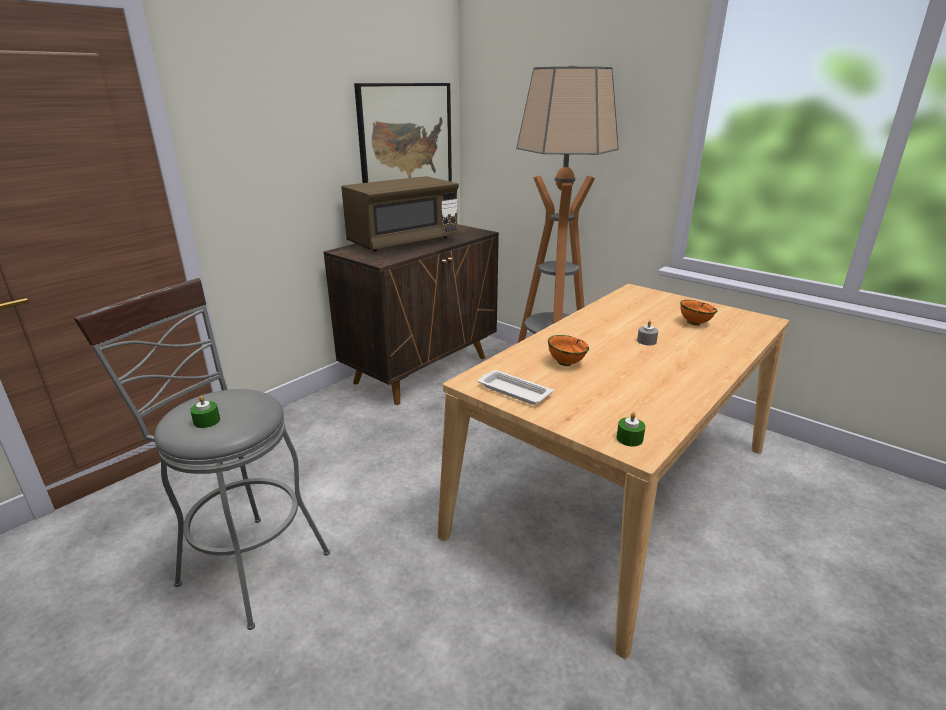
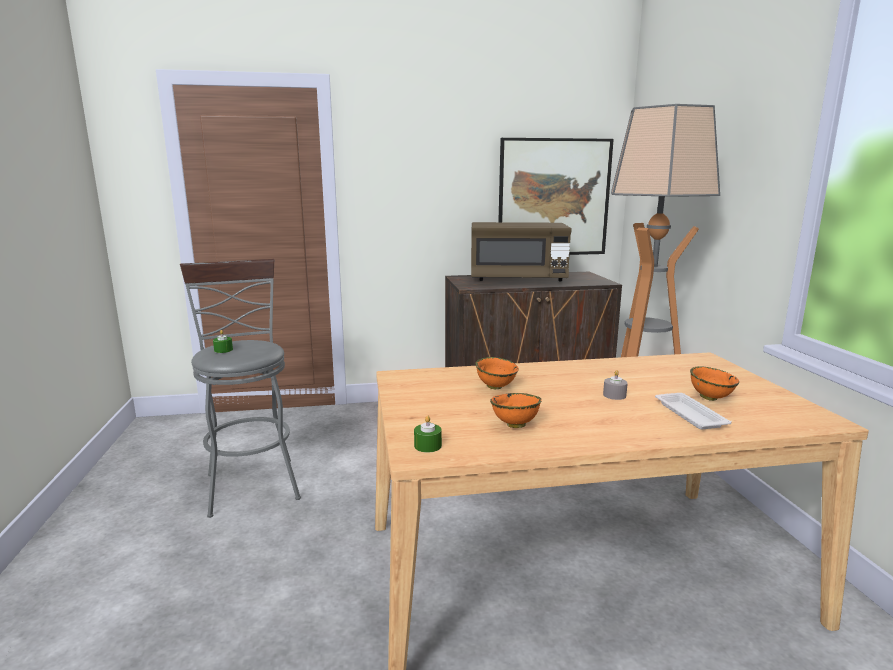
camera: 40 degrees right, 10 degrees down
white tray [478,370,554,405] -> white tray moved to [655,393,732,429]
none -> orange bowl [490,393,541,428]

